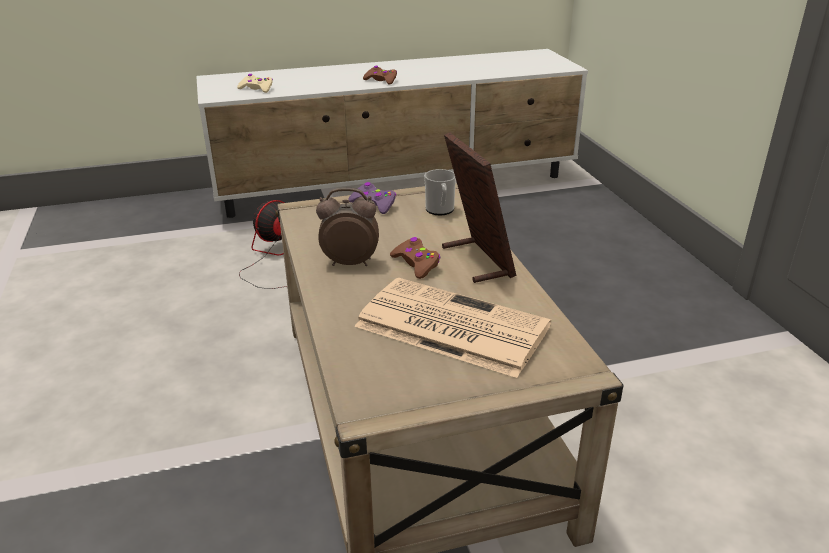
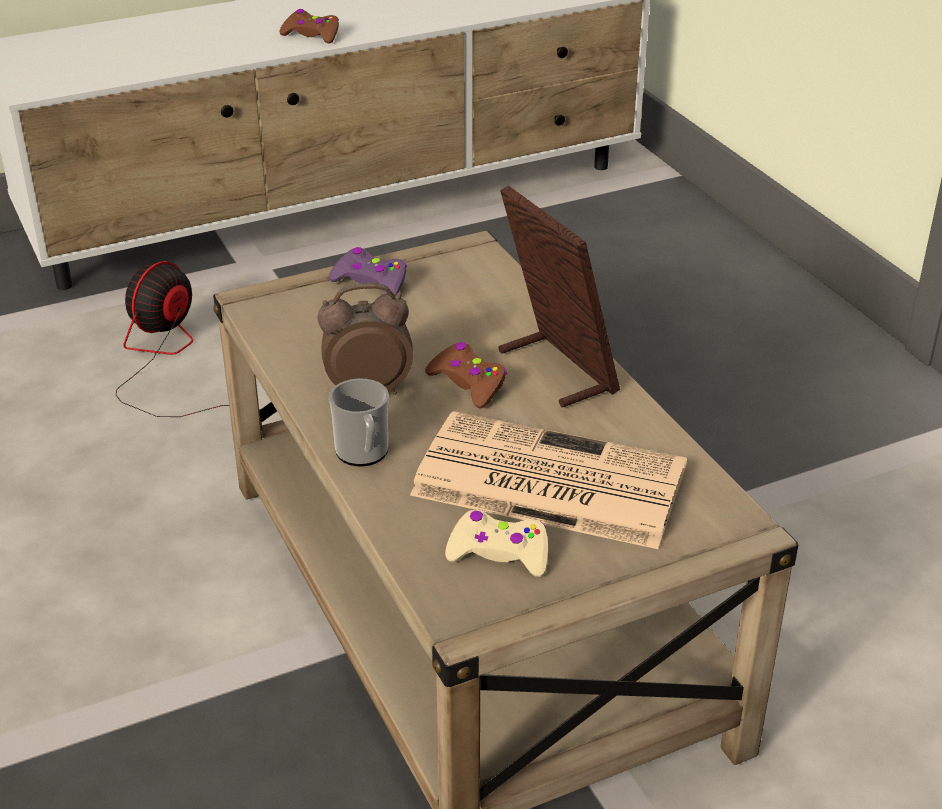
camera: 10 degrees left, 5 degrees up
beige game controller [237,74,273,93] -> beige game controller moved to [445,510,548,577]
mug [424,169,456,215] -> mug moved to [329,379,389,466]

